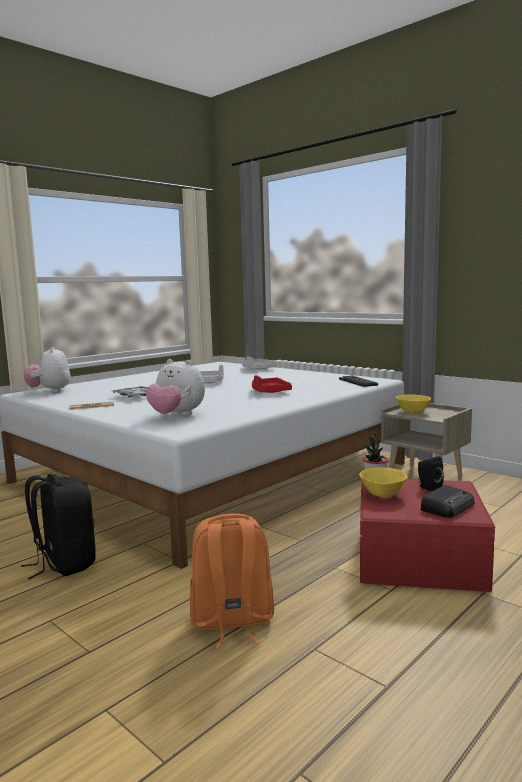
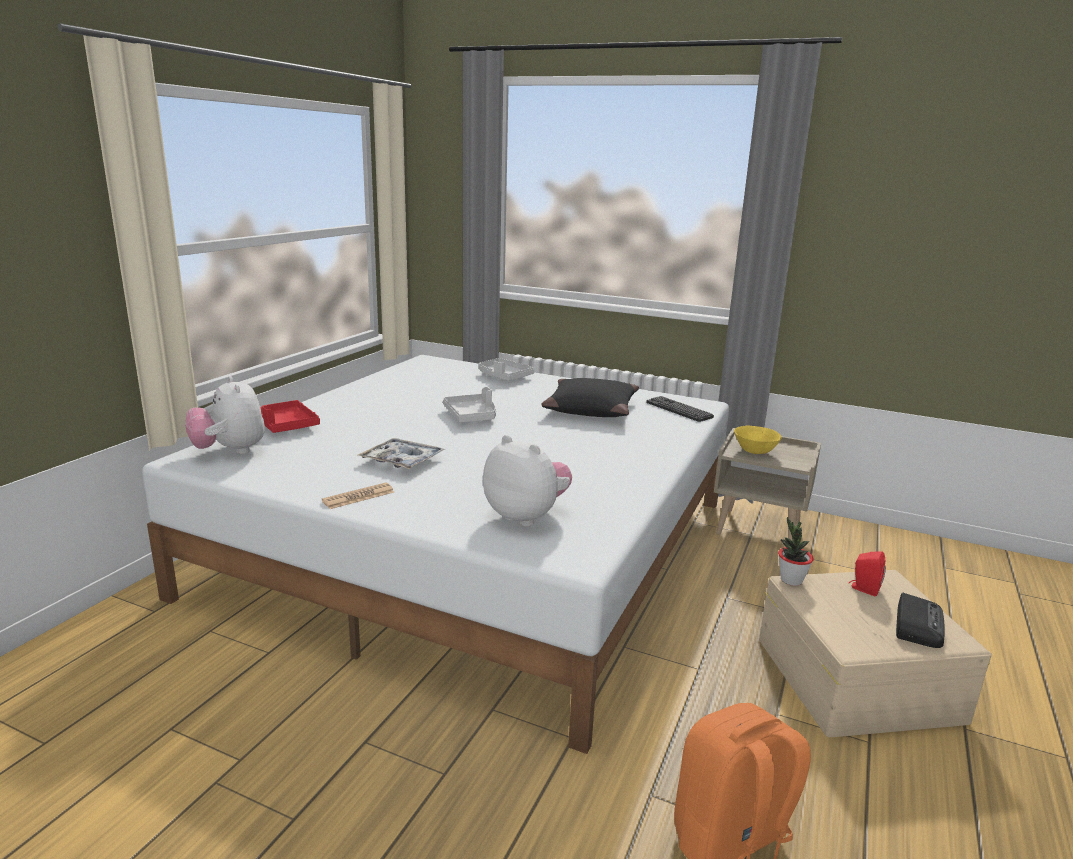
camera: 20 degrees left, 10 degrees up
black backpack [21,474,96,579] -> none
plush toy [146,359,205,416] -> plush toy turned 150 degrees counterclockwise [483,435,572,527]
red tray [252,375,292,393] -> red tray moved to [261,400,320,433]
yellow bowl [359,467,408,498] -> none
red storage box [360,479,495,592] -> beige storage box [759,570,992,737]
black speaker [418,456,444,491] -> red speaker [849,552,886,596]
none -> black pillow [541,378,639,417]

